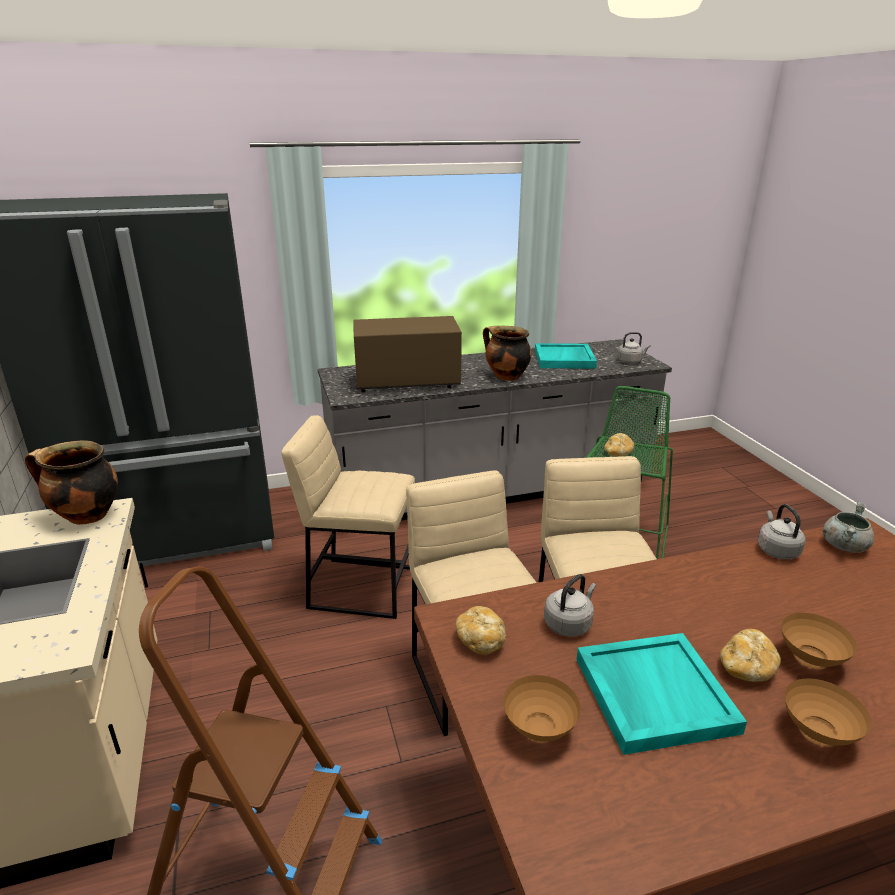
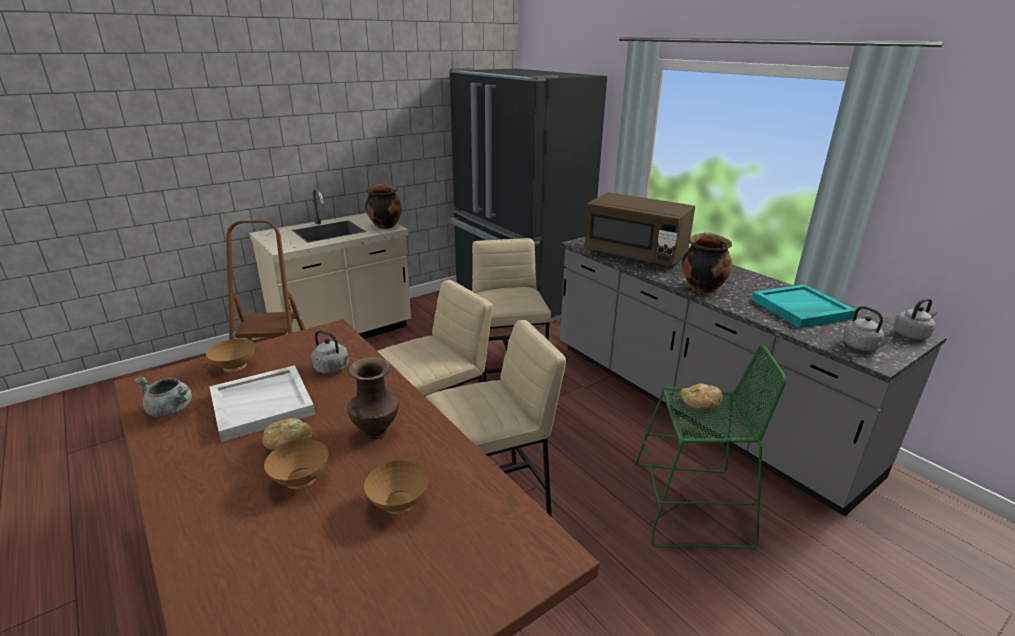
camera: 70 degrees right, 0 degrees up
brown microwave [353,316,462,392] -> brown microwave turned 150 degrees clockwise [584,192,695,267]
bread [455,606,506,654] -> none
turquoise tray [576,633,747,755] -> white tray [209,365,315,442]
grey kettle [758,504,806,559] -> grey kettle moved to [893,298,937,340]
brown bowl [784,678,871,747] -> brown bowl moved to [364,460,429,514]
grey cooking pot [822,502,874,553] -> grey cooking pot moved to [133,377,192,418]
none -> brown vase [347,357,399,440]

